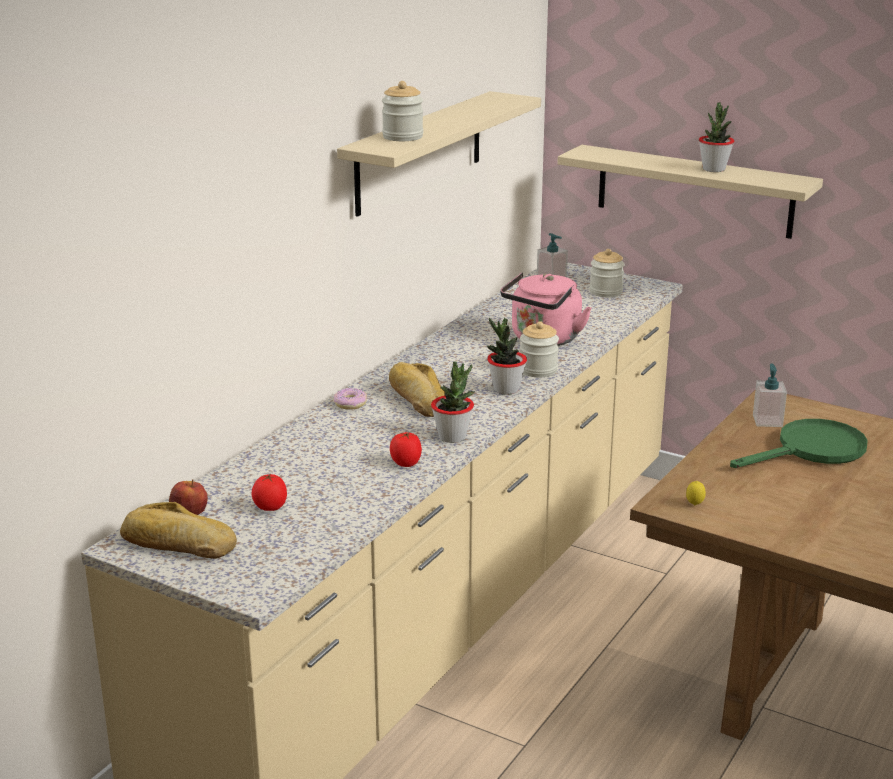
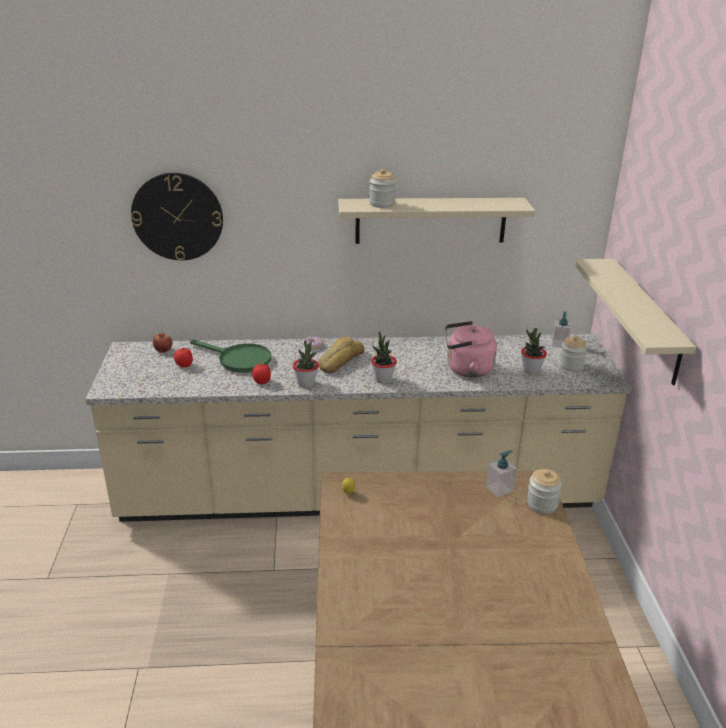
camera: 55 degrees right, 5 degrees up
bread [120,502,237,559] -> none
jar [520,321,559,377] -> jar moved to [527,469,562,514]
potted plant [699,102,734,172] -> potted plant moved to [521,328,547,375]
green frying pan [730,419,868,468] -> green frying pan moved to [190,339,271,373]
none -> wall clock [131,173,223,261]

